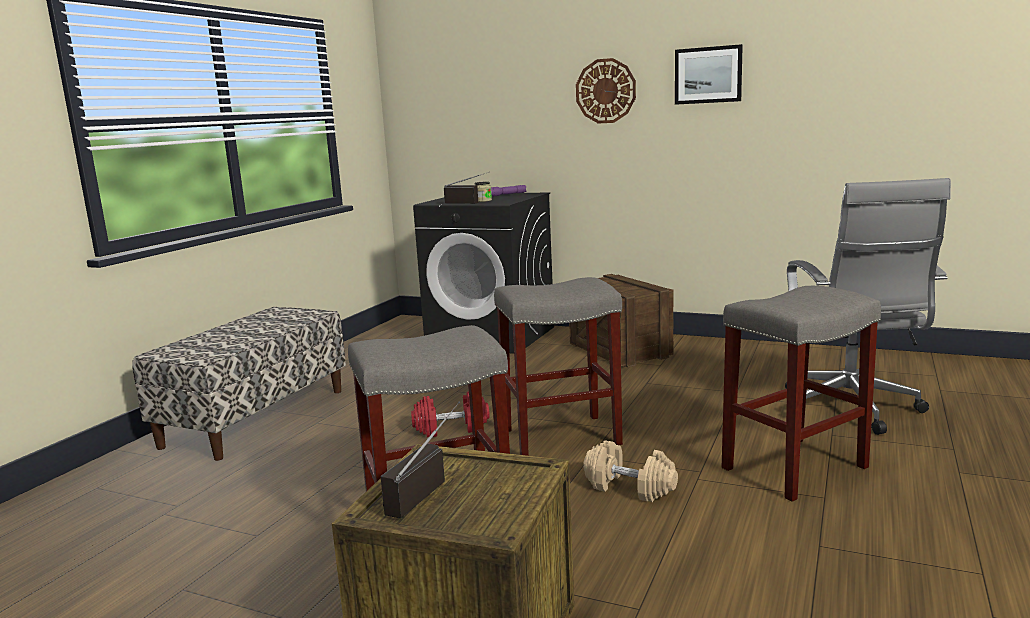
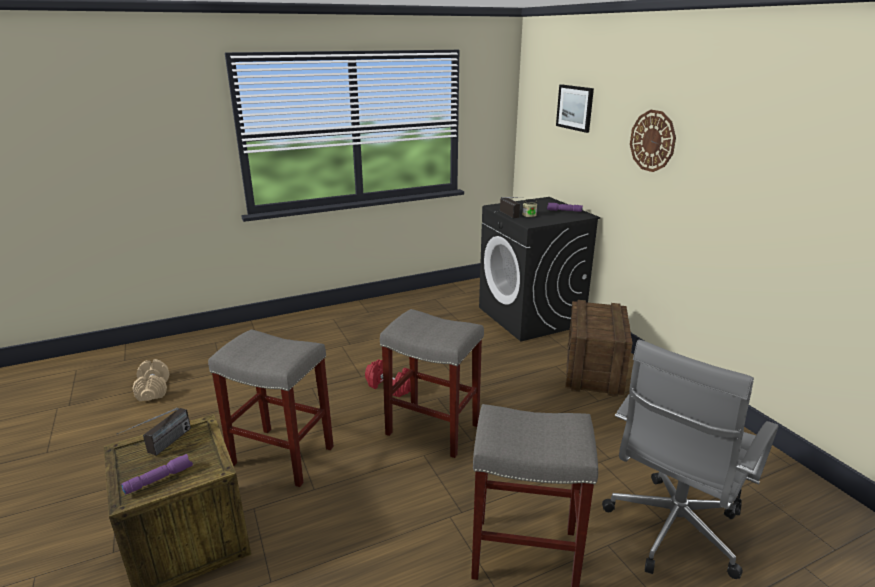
camera: 40 degrees right, 10 degrees up
bench [132,307,346,461] -> none
radio [381,401,460,518] -> radio turned 135 degrees clockwise [117,408,191,456]
beige dumbbell [583,440,678,502] -> beige dumbbell moved to [132,359,169,401]
picture [675,44,743,105] -> picture moved to [556,85,594,133]
none -> purple flashlight [121,454,193,495]

